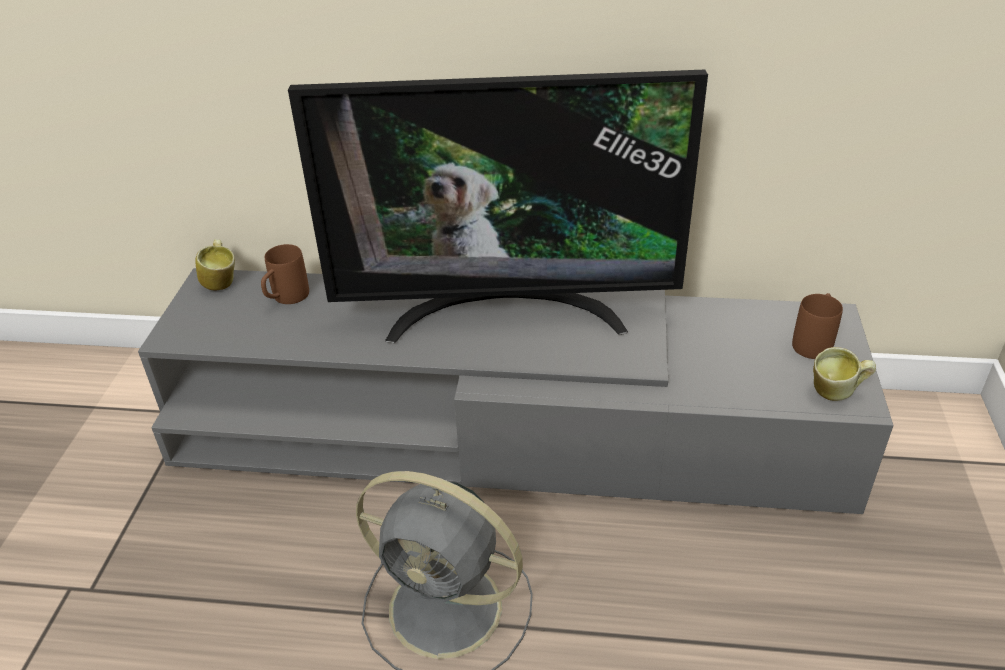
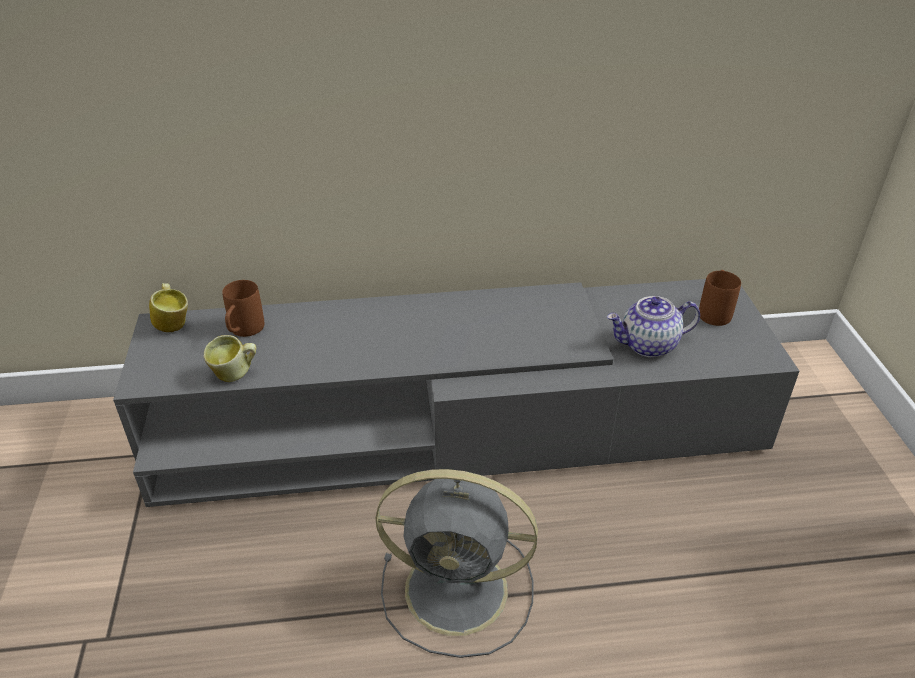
camera: 15 degrees left, 0 degrees up
television [288,70,708,343] -> none
mug [813,347,876,401] -> mug moved to [203,335,256,382]
none -> teapot [607,296,700,357]

